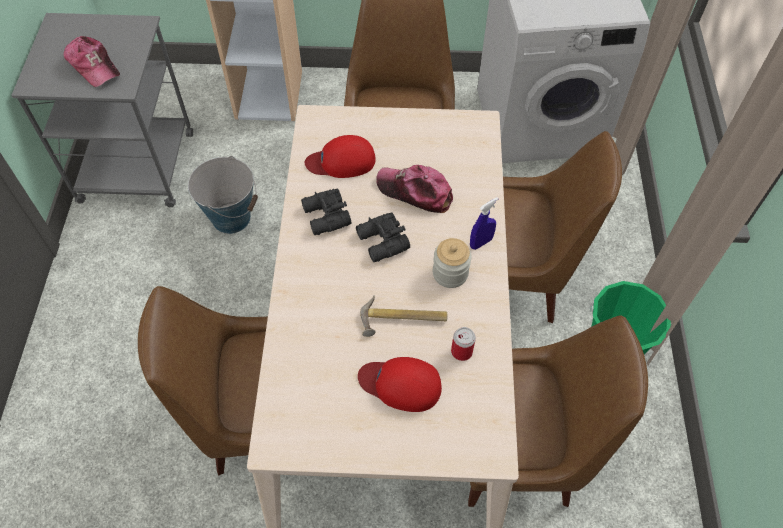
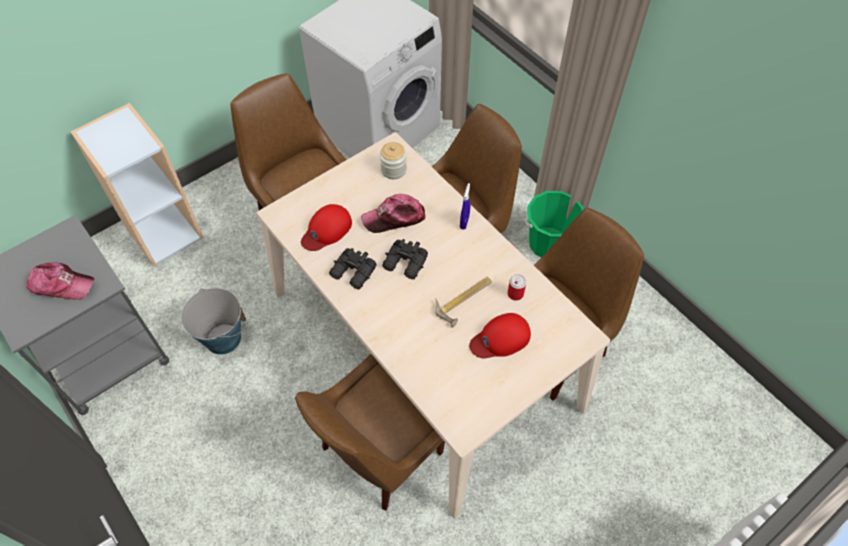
camera: 40 degrees left, 0 degrees up
jar [433,238,472,288] -> jar moved to [380,142,407,179]

